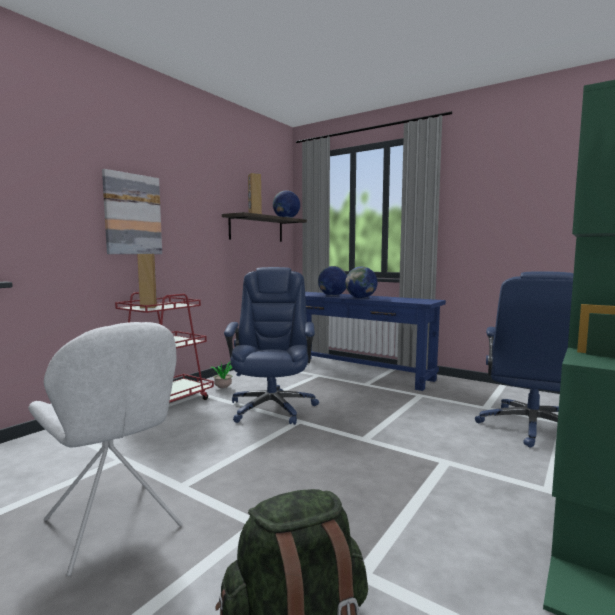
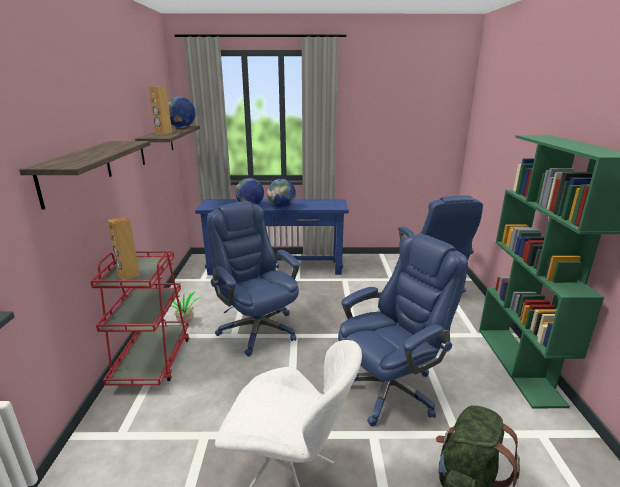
camera: 35 degrees left, 15 degrees up
picture [102,169,162,254] -> shelf [19,141,151,210]
none -> blue office chair [338,234,468,427]

